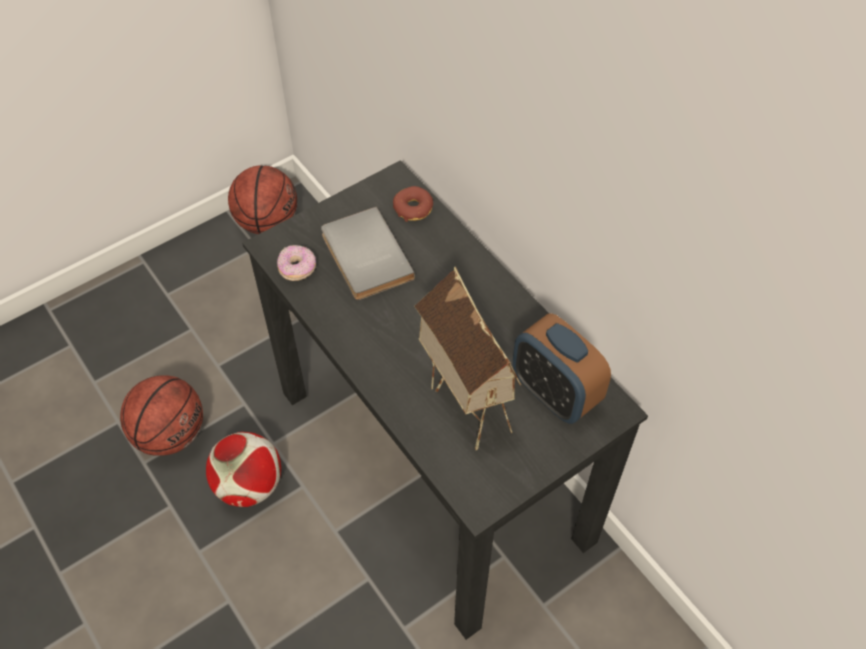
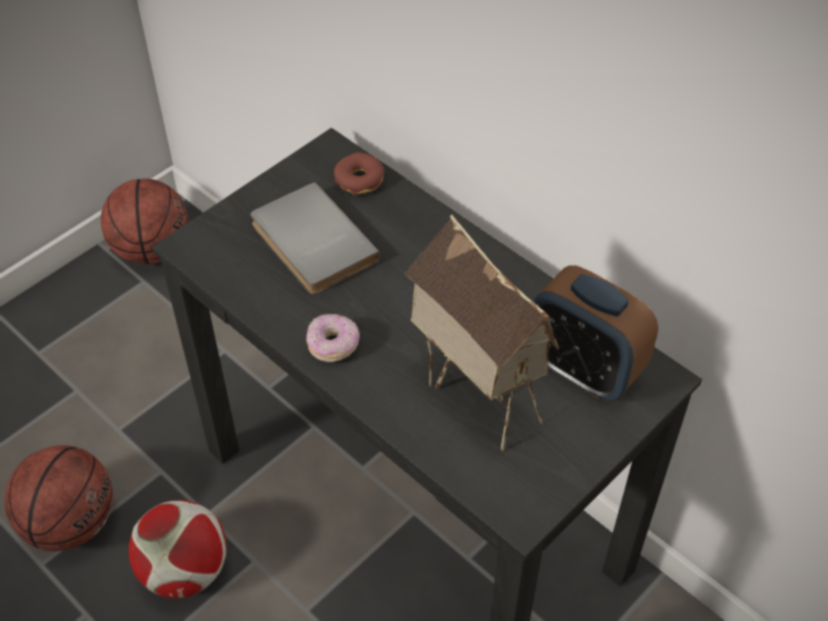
camera: 10 degrees left, 5 degrees down
donut [277,245,316,281] -> donut moved to [306,314,360,362]

